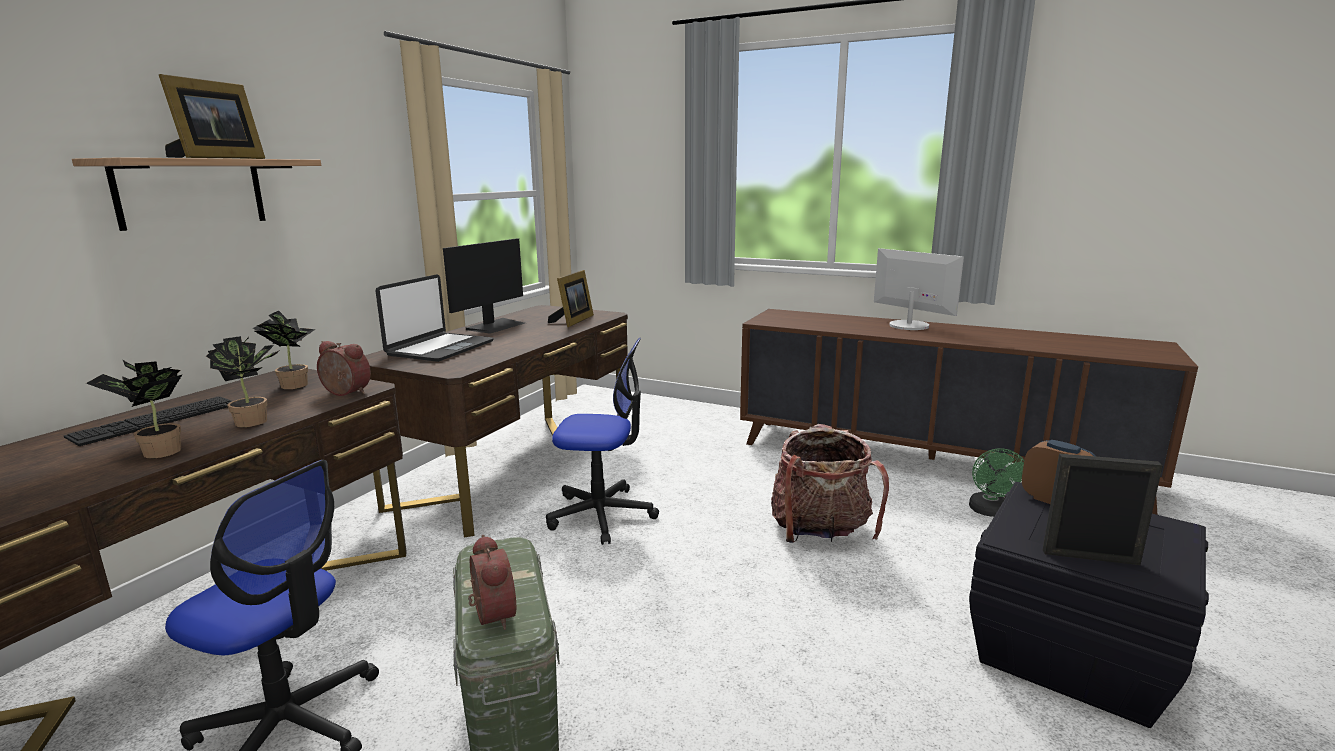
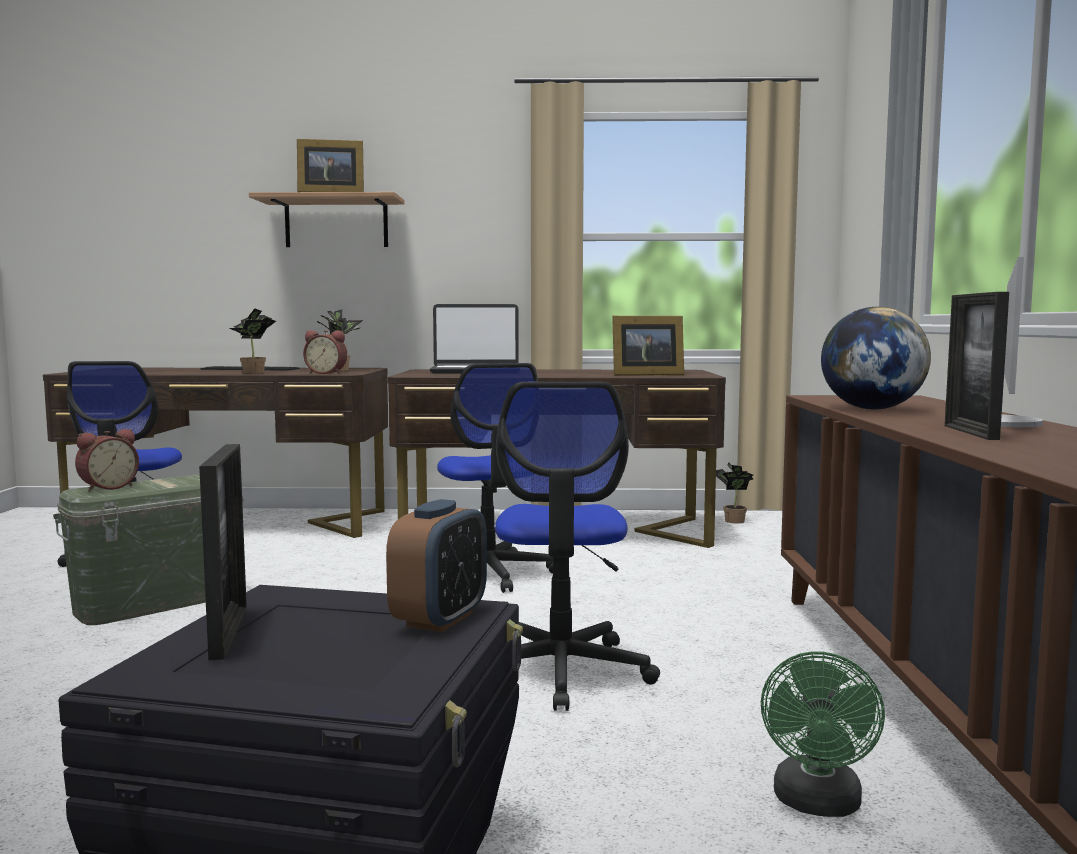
camera: 65 degrees right, 10 degrees down
potted plant [86,360,182,458] -> potted plant moved to [716,463,753,523]
alarm clock [317,341,371,396] -> alarm clock turned 105 degrees clockwise [303,330,347,374]
monitor [443,238,525,334] -> none
backpack [771,424,889,543] -> office chair [495,382,660,711]
green fan [969,448,1024,517] -> green fan turned 60 degrees counterclockwise [761,651,885,817]
none -> globe [821,307,931,410]
none -> picture frame [945,292,1009,440]

